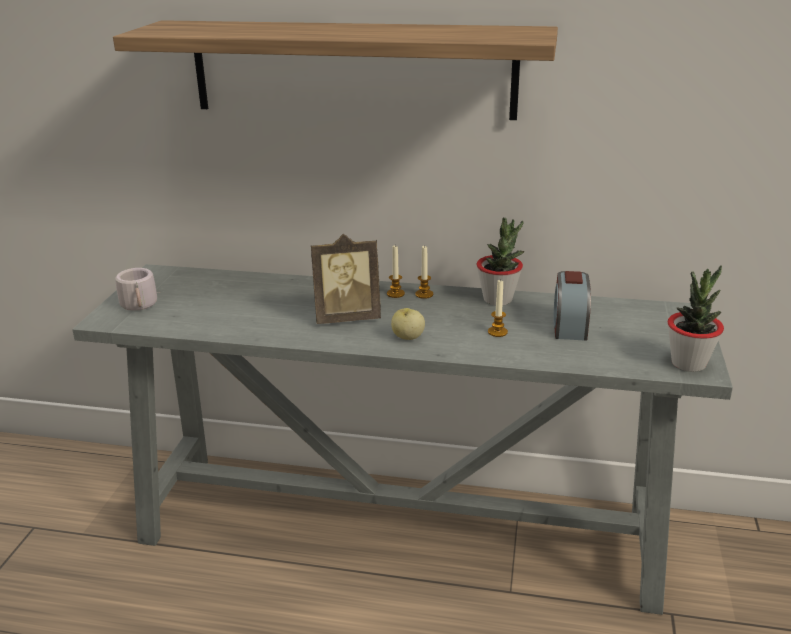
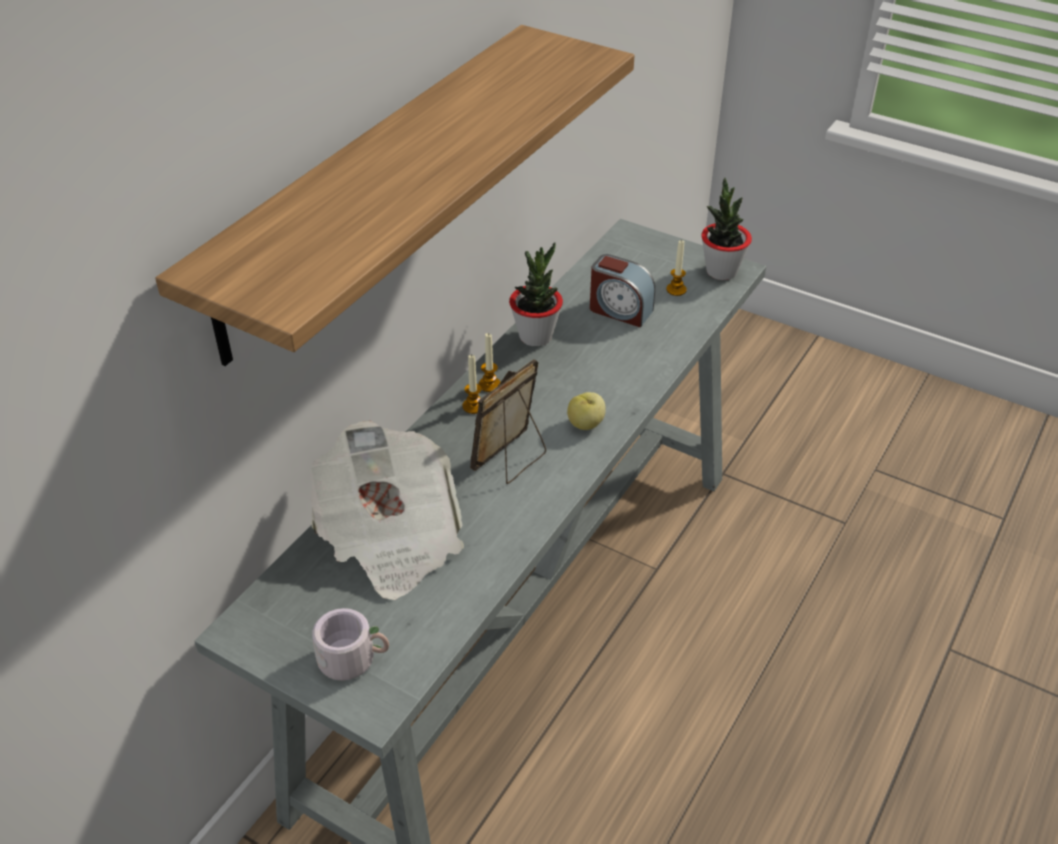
camera: 70 degrees left, 15 degrees up
picture frame [311,234,381,324] -> picture frame turned 150 degrees counterclockwise [470,359,546,484]
candle [488,279,508,337] -> candle moved to [666,239,687,296]
none -> newspaper [310,420,464,600]

